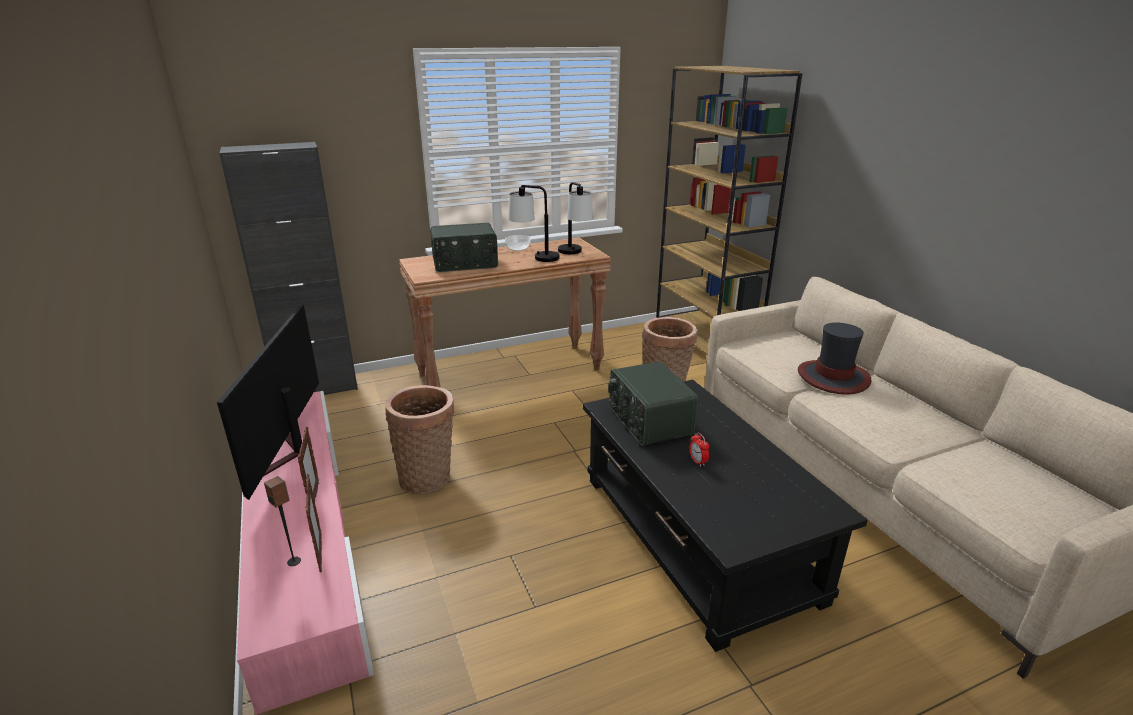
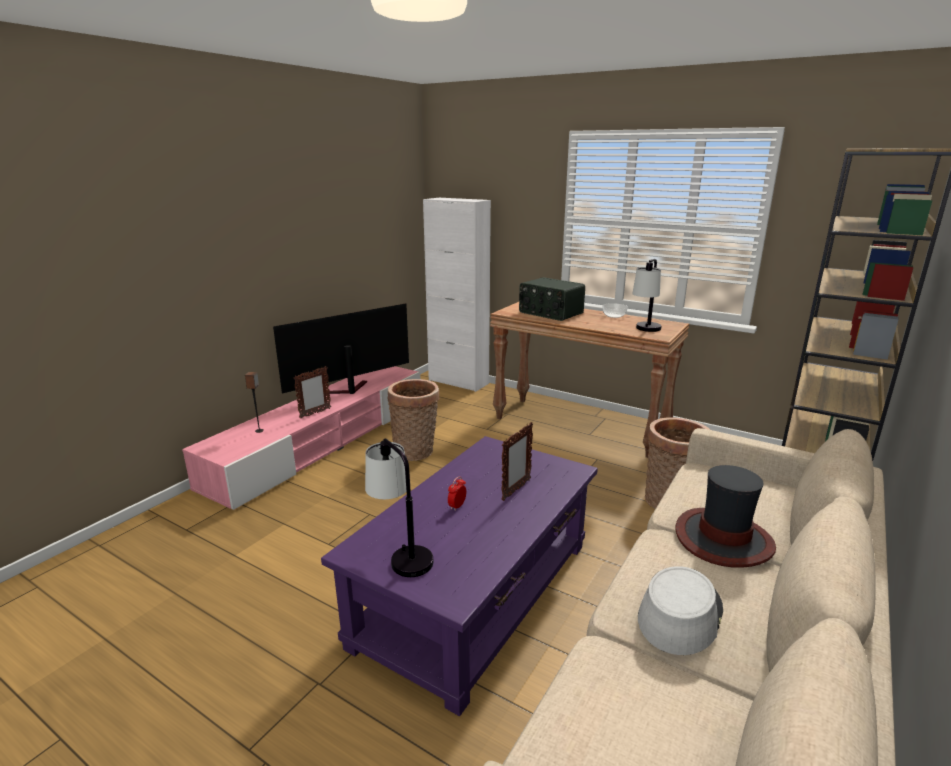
camera: 55 degrees right, 5 degrees down
black cabinet [219,142,358,395] -> white cabinet [423,198,491,392]
picture frame [305,474,322,572] -> picture frame moved to [502,422,533,501]
table lamp [508,185,560,262] -> table lamp moved to [365,438,433,577]
black coffee table [583,379,868,652] -> purple coffee table [321,436,598,716]
radio [608,361,698,446] -> none
none -> grey hat [638,566,723,655]

